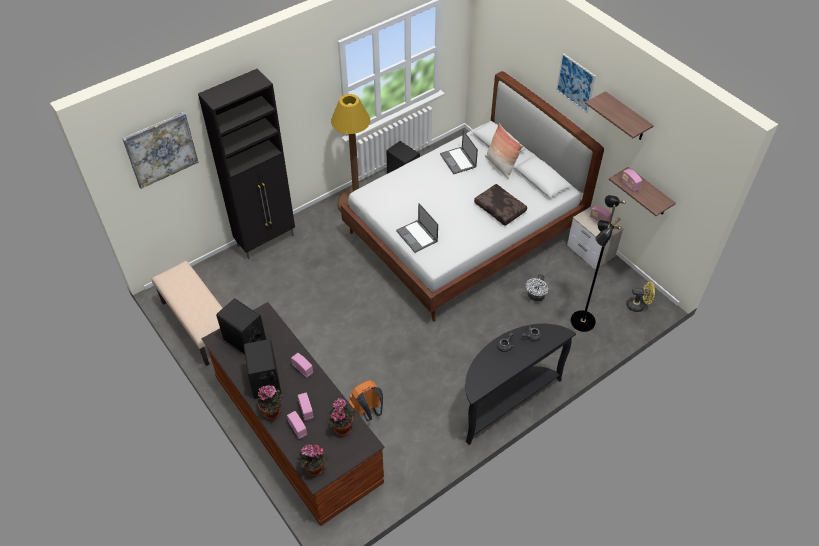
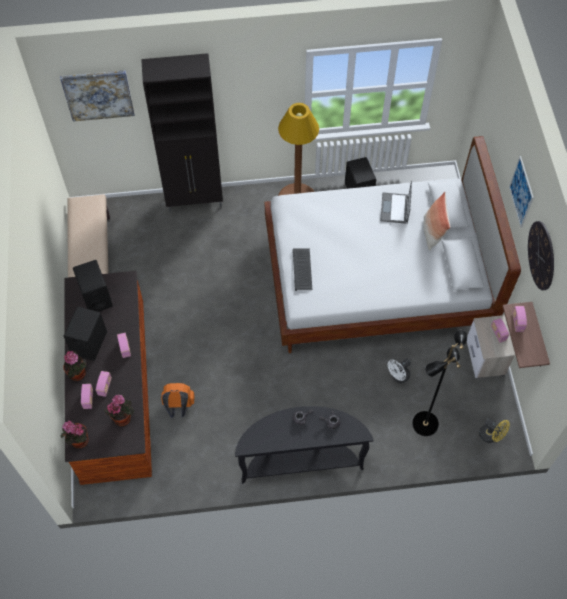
camera: 30 degrees right, 10 degrees up
laptop [396,203,438,253] -> keyboard [293,249,312,291]
brown pillow [474,184,527,226] -> none
shelf [585,91,654,140] -> wall clock [528,221,554,290]

